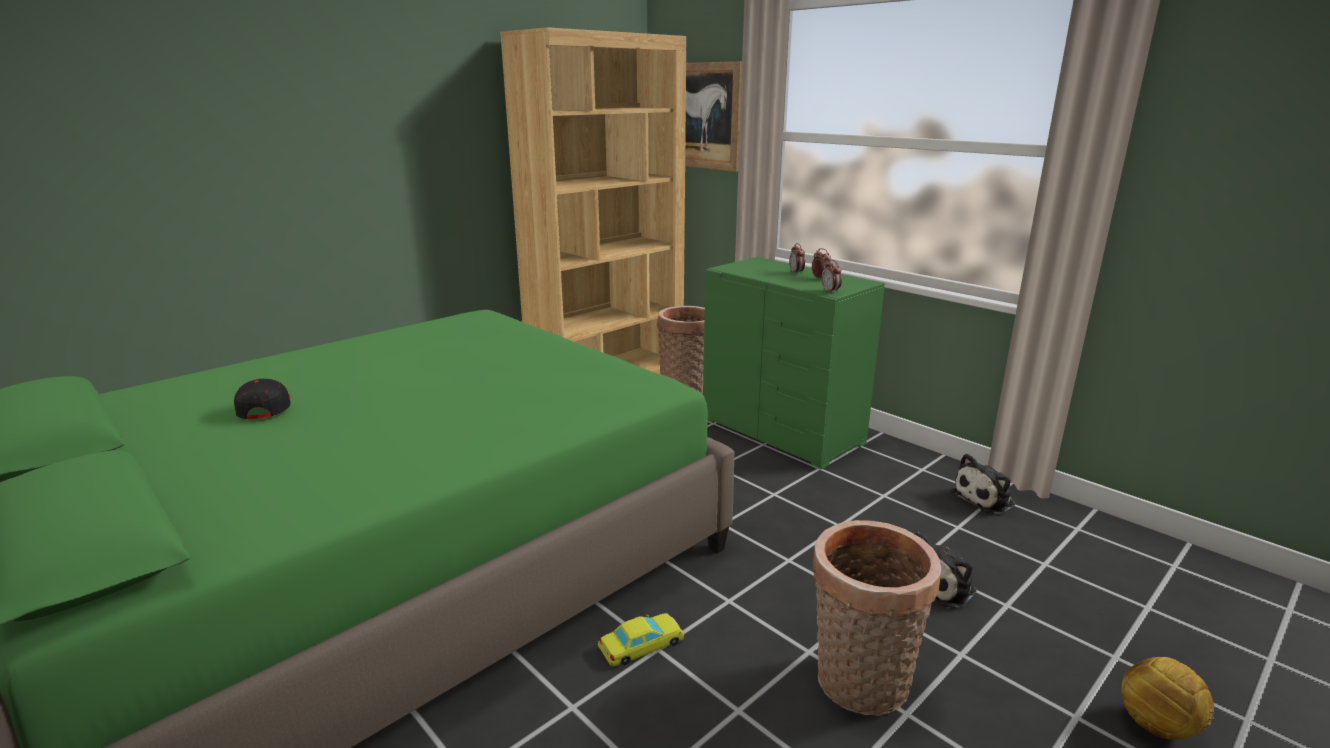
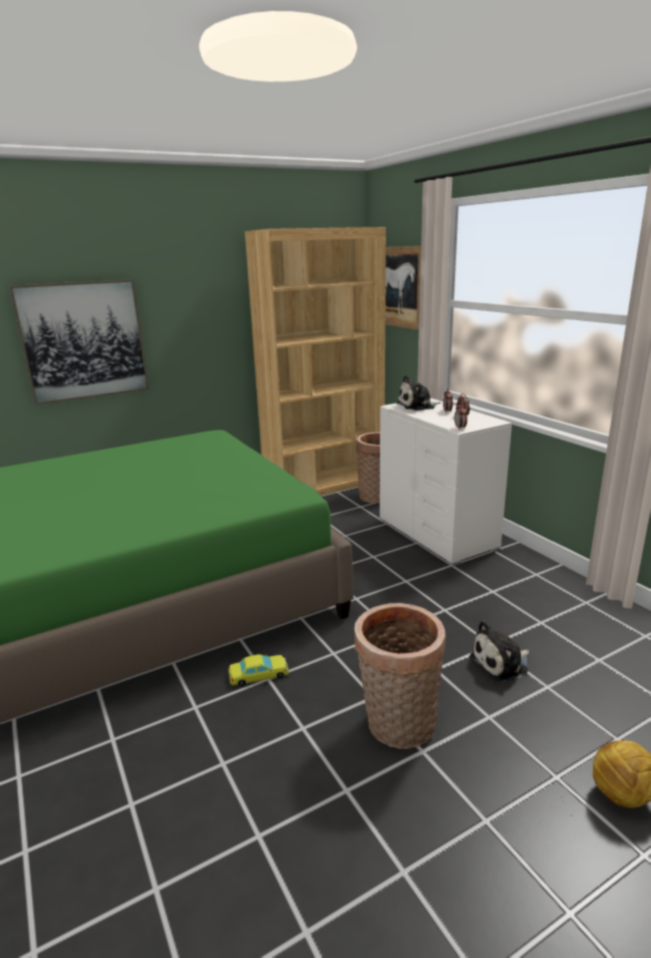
camera: 15 degrees right, 0 degrees up
black cap [234,379,291,419] -> none
green dresser [703,257,885,469] -> white dresser [380,398,512,566]
plush toy [951,454,1015,514] -> plush toy moved to [397,375,441,411]
none -> picture [9,279,149,405]

